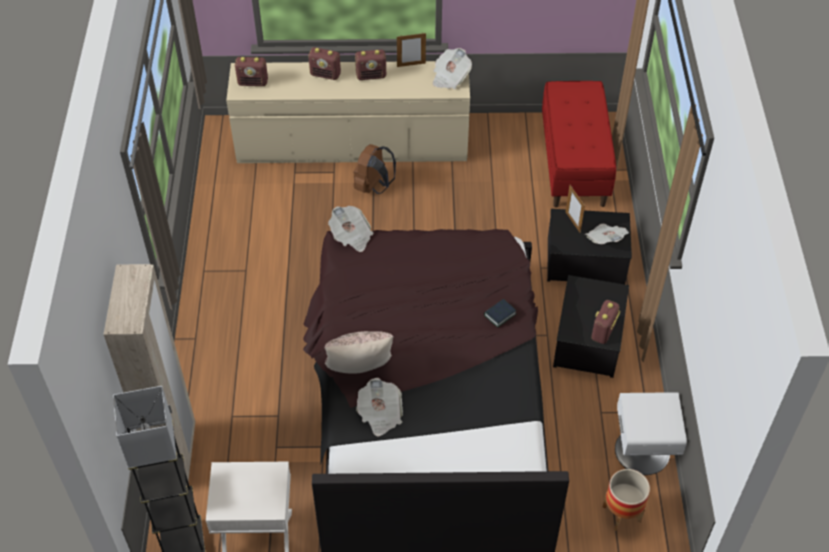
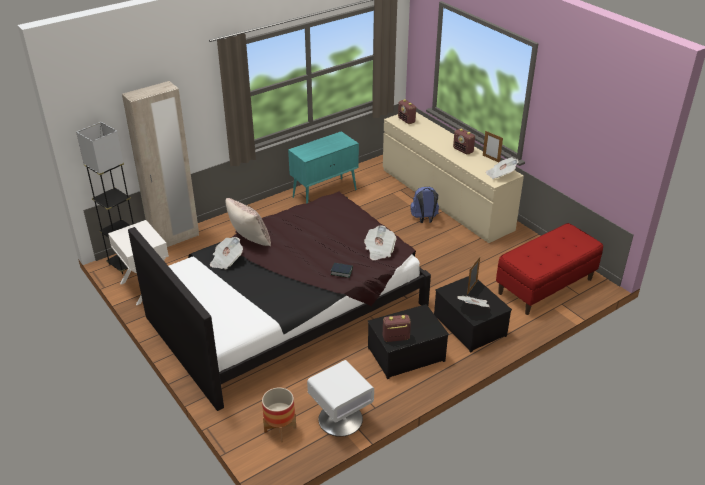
camera: 55 degrees right, 15 degrees down
radio [308,47,341,80] -> none
newspaper [328,206,373,252] -> newspaper moved to [364,225,396,260]
brown backpack [353,144,396,194] -> blue backpack [410,187,439,223]
none -> turquoise cabinet [288,131,359,204]

